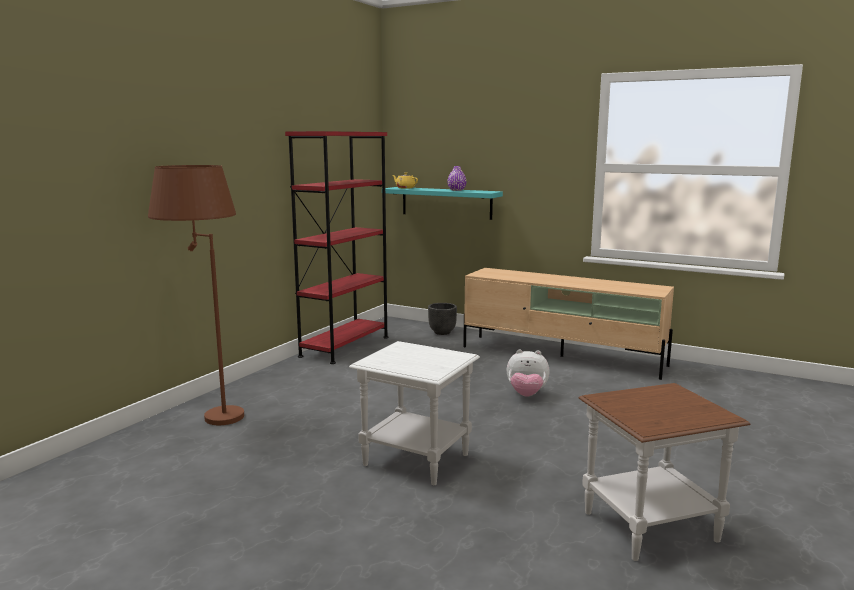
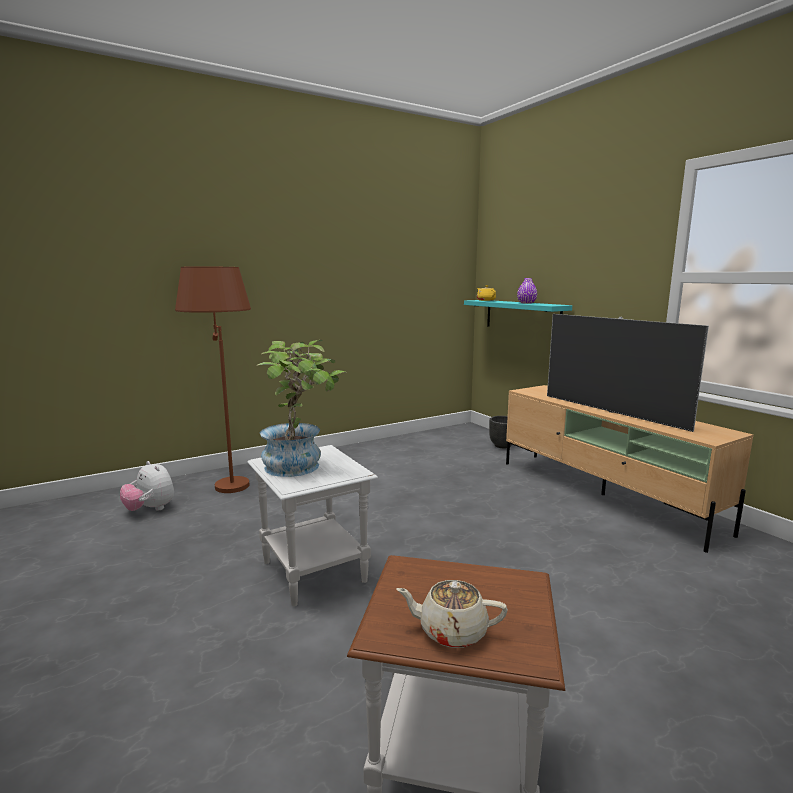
camera: 30 degrees right, 0 degrees up
red bookcase [285,131,389,364] -> none
plush toy [507,349,550,397] -> plush toy moved to [120,461,174,511]
none -> potted plant [256,340,345,477]
none -> beige teapot [396,580,508,648]
none -> television [547,314,709,432]

